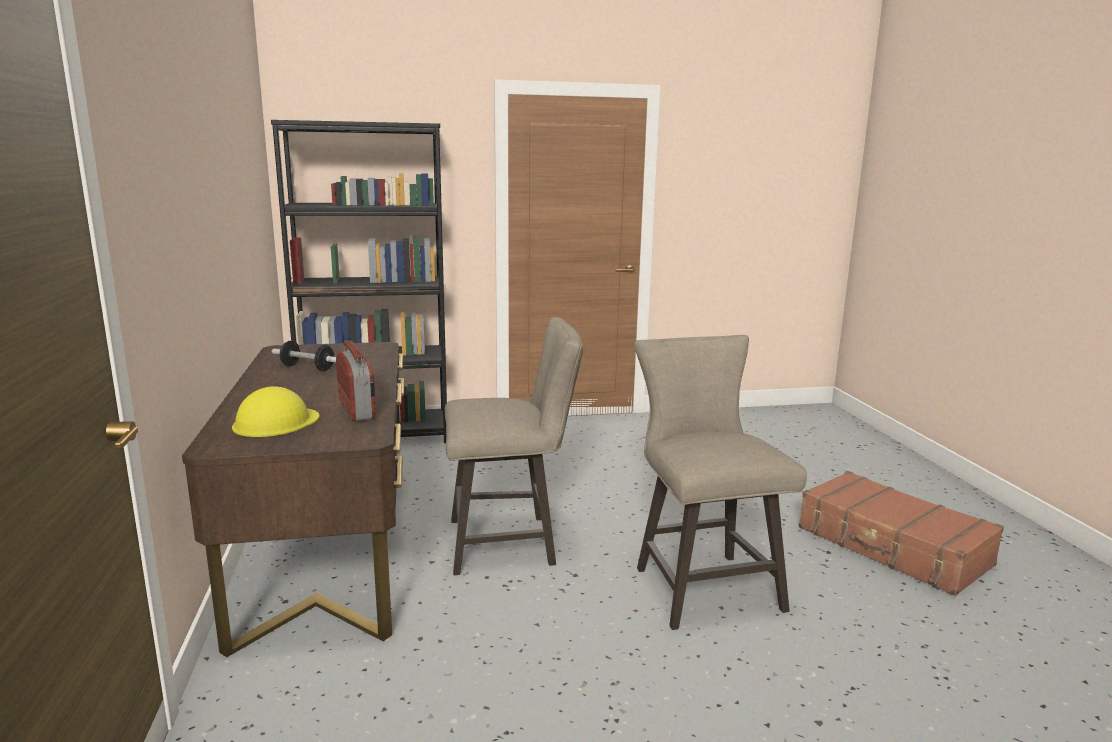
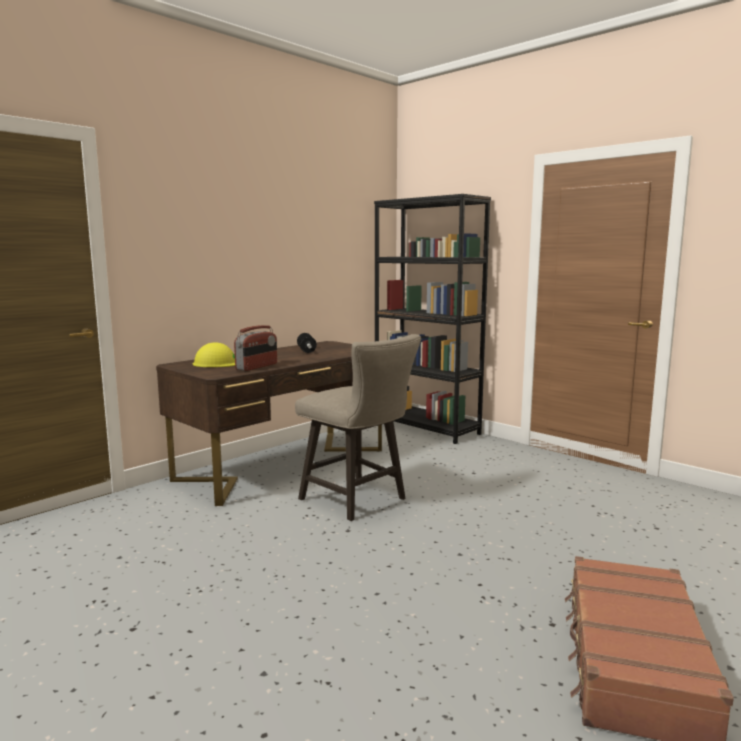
camera: 55 degrees right, 5 degrees down
beige stool [634,335,807,630] -> none

